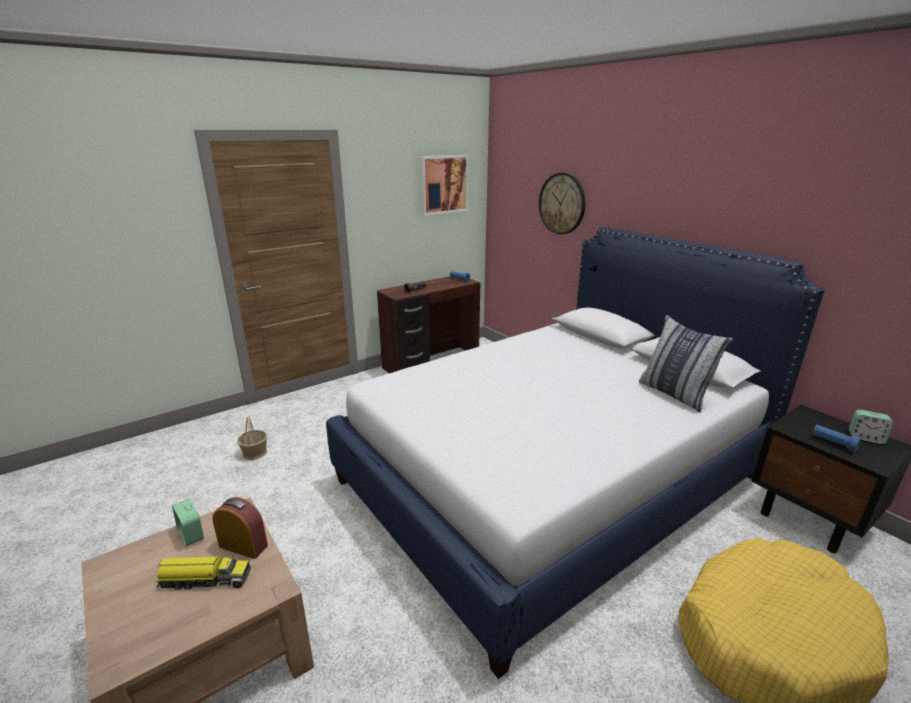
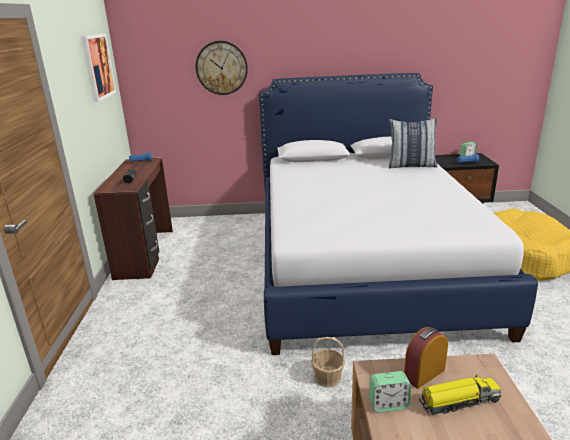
camera: 55 degrees left, 0 degrees up
toy truck [157,556,251,590] -> toy truck turned 45 degrees clockwise [419,375,501,415]
basket [237,416,267,460] -> basket moved to [311,337,345,387]

